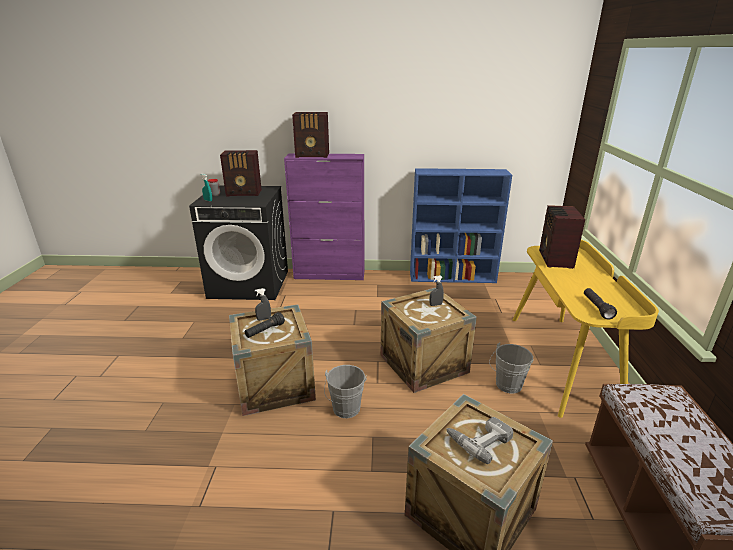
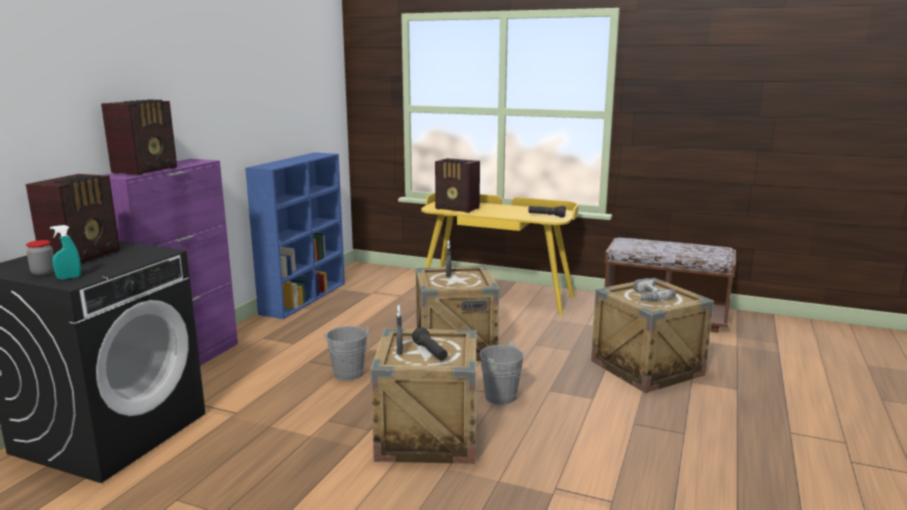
camera: 70 degrees left, 10 degrees down
grey bucket [489,342,534,394] -> grey bucket moved to [324,326,369,381]

